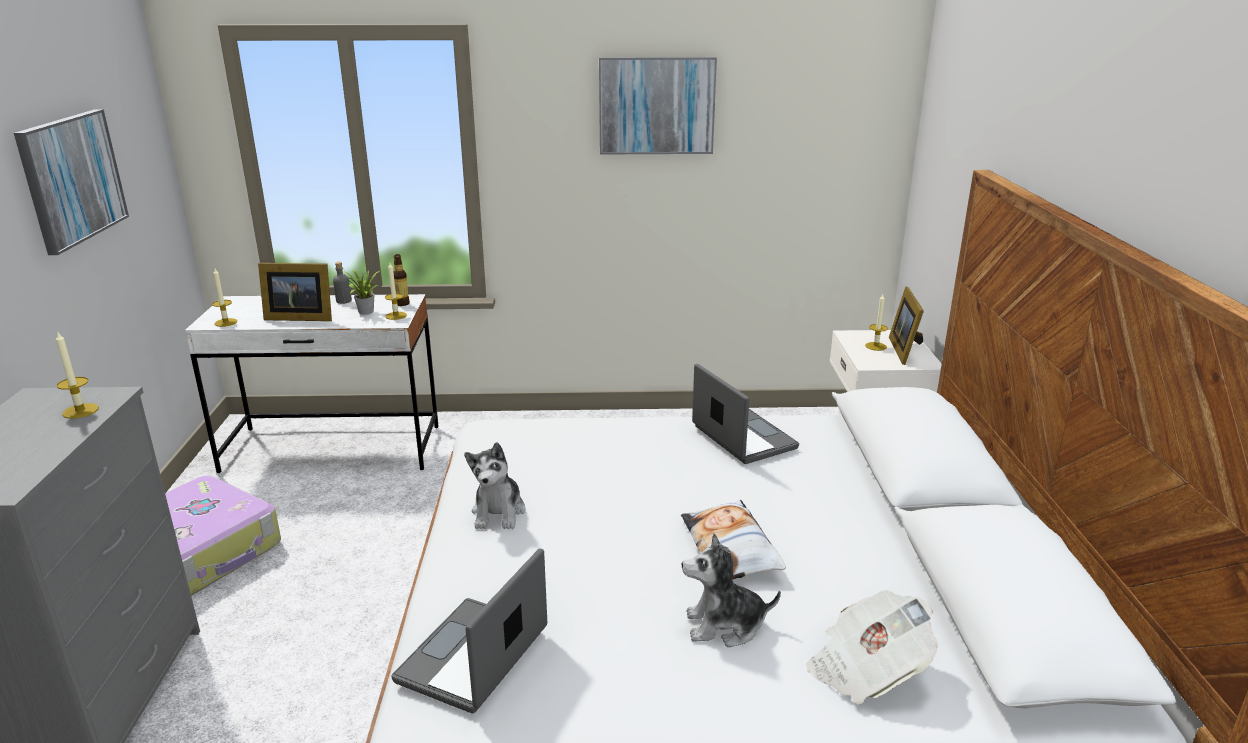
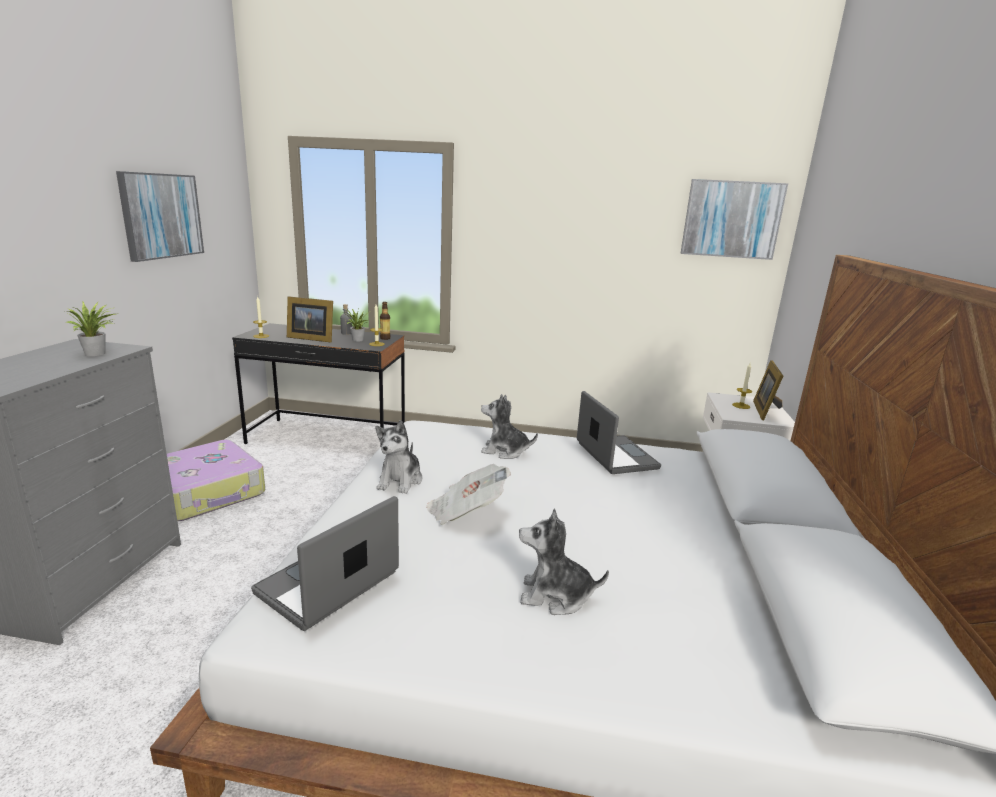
camera: 10 degrees right, 5 degrees down
candle [56,331,99,419] -> potted plant [66,302,115,356]
white desk [185,294,438,473] -> black desk [232,323,405,444]
picture [599,57,717,155] -> picture moved to [681,179,788,260]
pillow [681,500,786,580] -> none
newspaper [806,590,938,705] -> newspaper moved to [426,464,511,525]
none -> plush toy [481,394,538,459]

